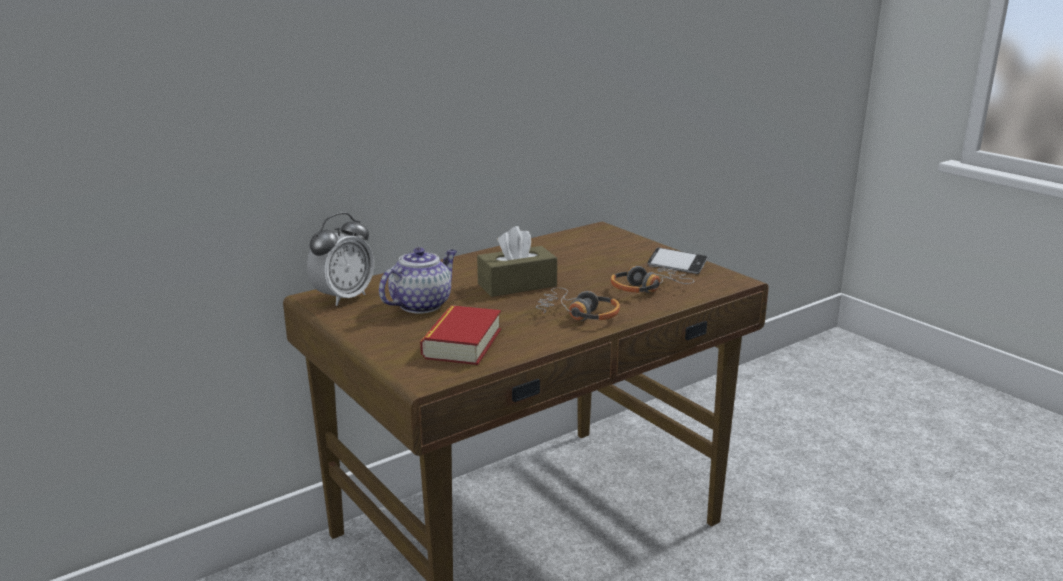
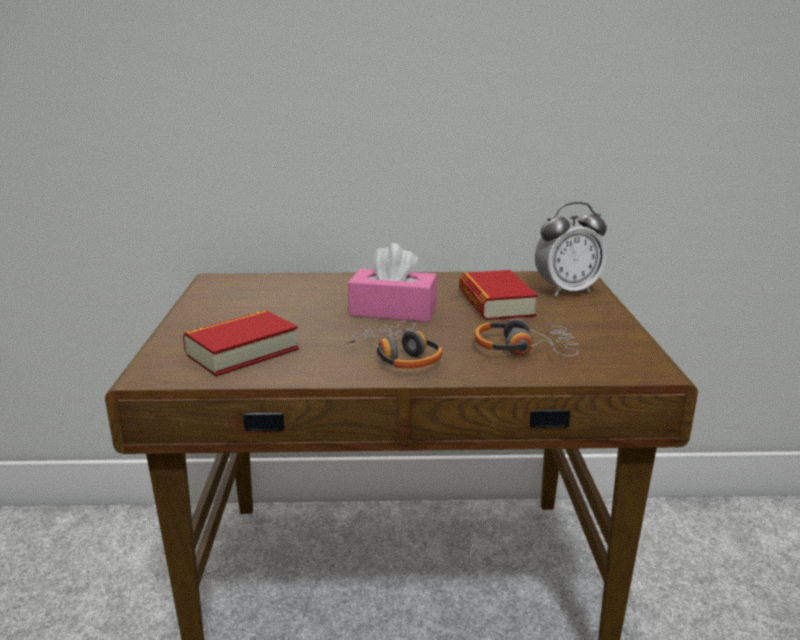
camera: 35 degrees right, 0 degrees up
alarm clock [307,212,374,306] -> alarm clock moved to [535,202,607,296]
teapot [379,247,457,314] -> none
brown tissue box [477,226,557,297] -> pink tissue box [348,243,437,322]
phone [648,248,708,274] -> none
none -> book [459,270,538,320]

